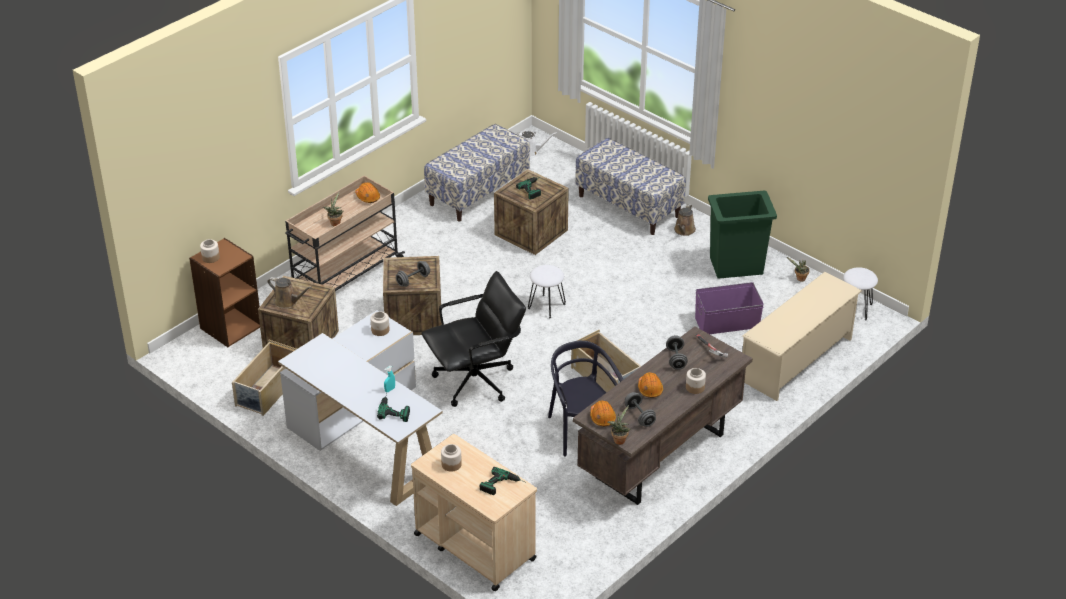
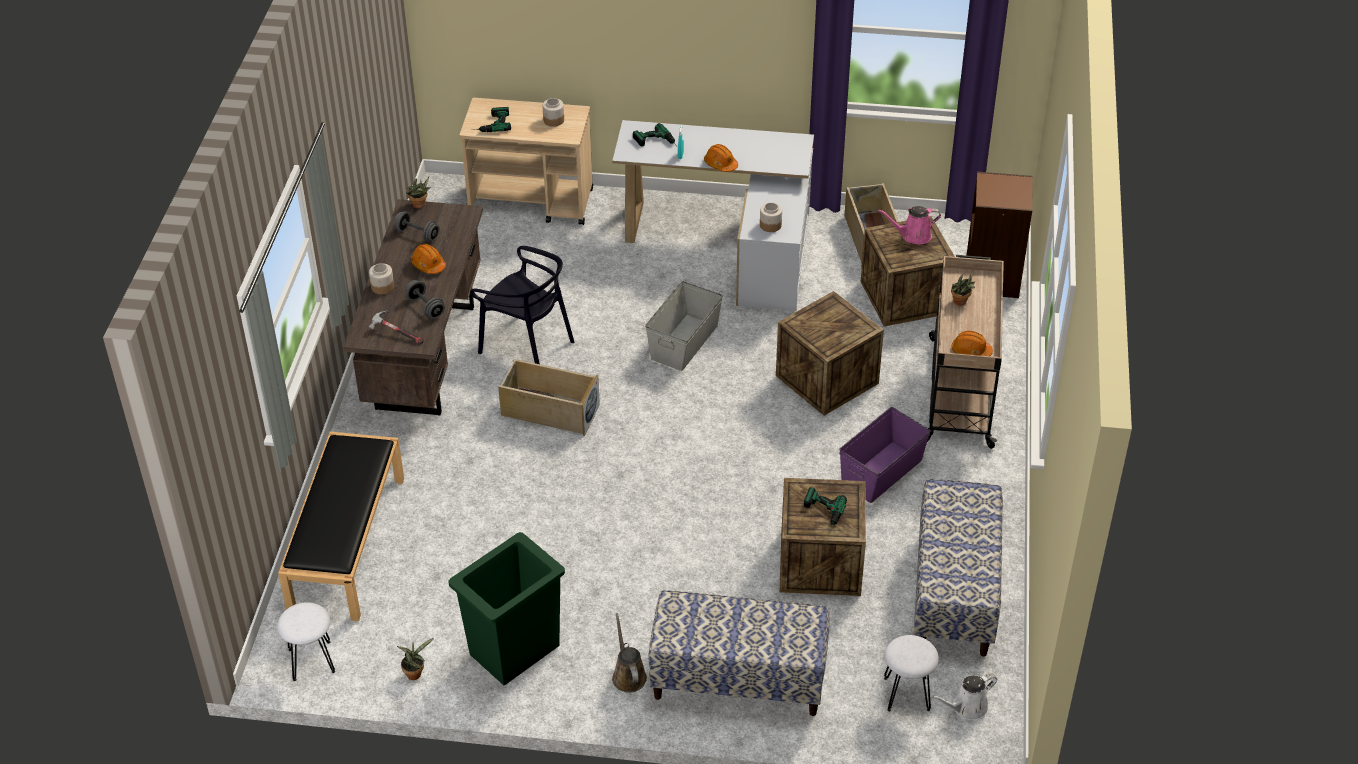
camera: 145 degrees right, 5 degrees up
jar [200,239,220,263] -> none
brown watering can [267,277,312,309] -> pink watering can [878,206,941,245]
grey dumbbell [396,261,430,287] -> none
black office chair [421,271,526,407] -> grey storage box [645,281,723,371]
white stool [528,265,566,318] -> white stool moved to [884,635,939,712]
orange hard hat [590,400,616,426] -> orange hard hat moved to [704,144,738,172]
purple storage box [695,282,764,334] -> purple storage box moved to [839,407,930,503]
beige shoe rack [742,272,862,401] -> black bench [278,432,404,621]

